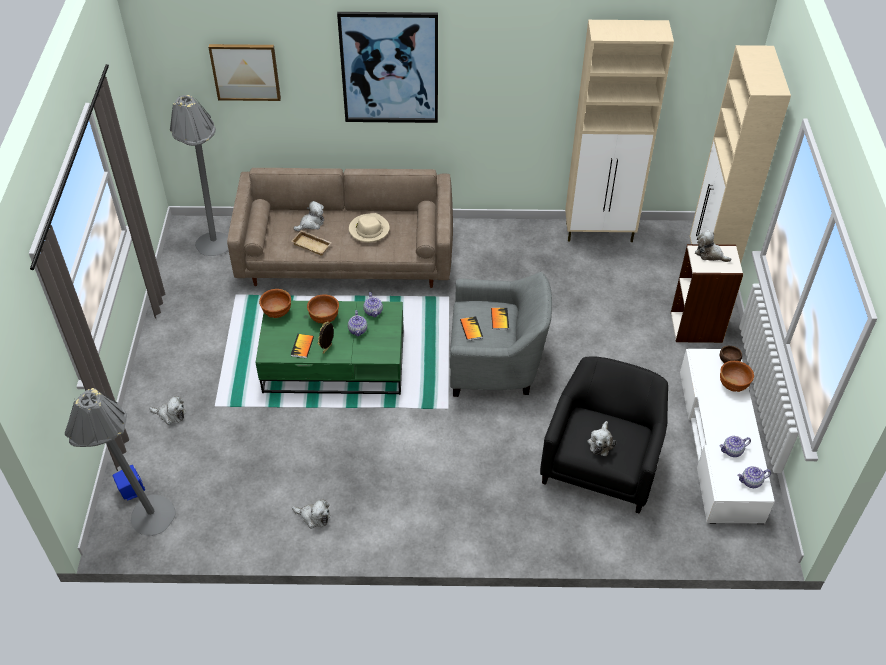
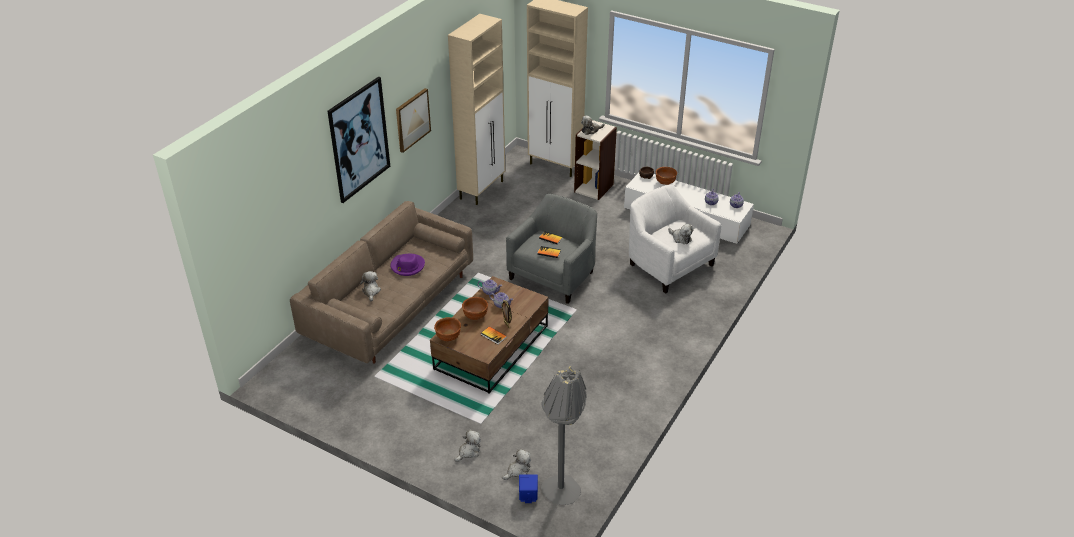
camera: 60 degrees left, 10 degrees down
grey floor lamp [170,95,228,256] -> none
picture [208,44,281,101] -> picture moved to [396,88,431,153]
green coffee table [255,301,404,395] -> brown coffee table [430,276,548,394]
beige tray [292,230,332,256] -> none
plush toy [292,499,330,529] -> plush toy moved to [502,449,531,480]
beige hat [349,213,390,243] -> purple hat [390,254,425,276]
black armchair [540,356,668,513] -> white armchair [629,184,722,293]

